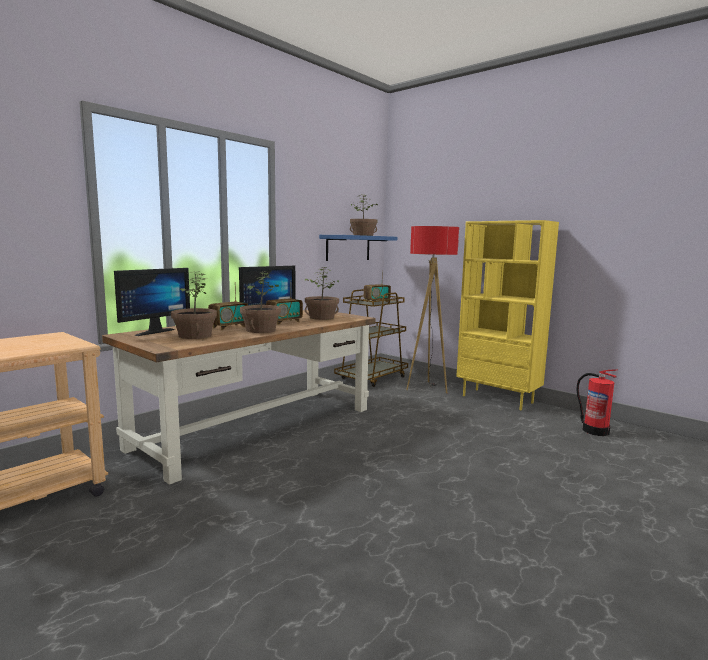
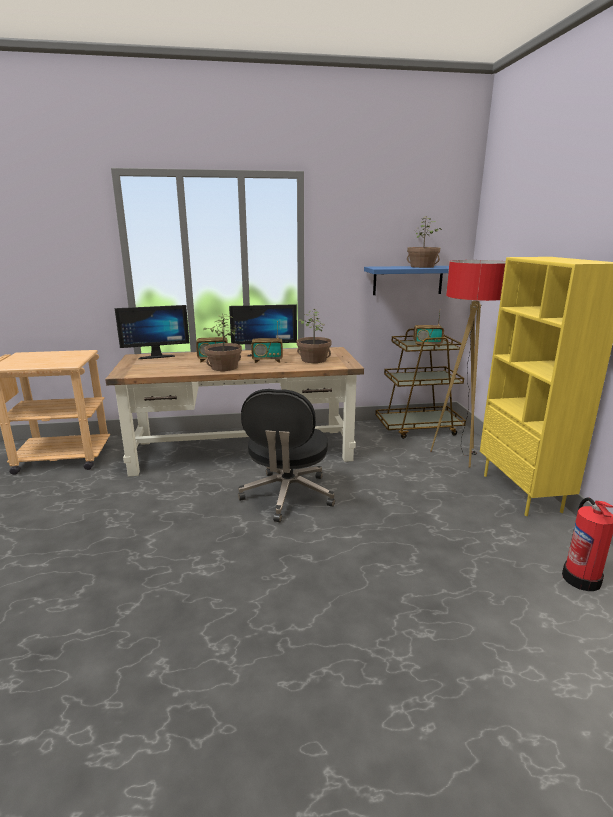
camera: 40 degrees right, 10 degrees up
potted plant [171,271,217,339] -> none
none -> black office chair [238,389,335,522]

